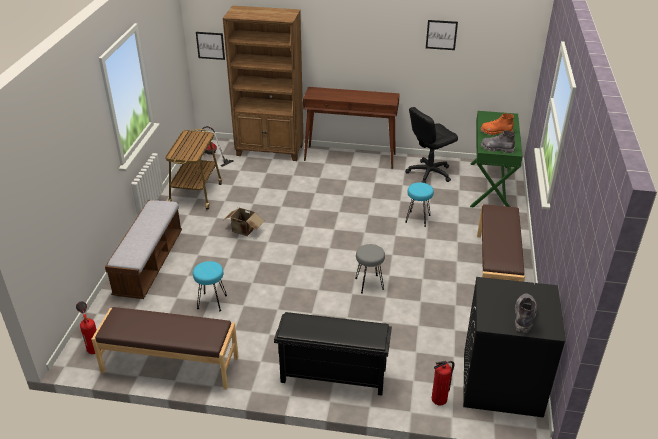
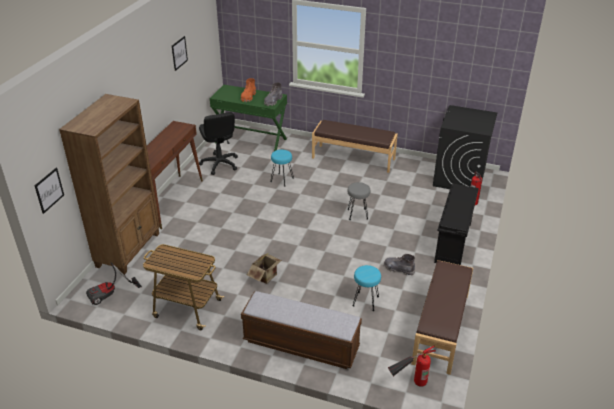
camera: 80 degrees left, 0 degrees up
grey boot [515,294,537,333] -> grey boot moved to [384,254,415,276]

